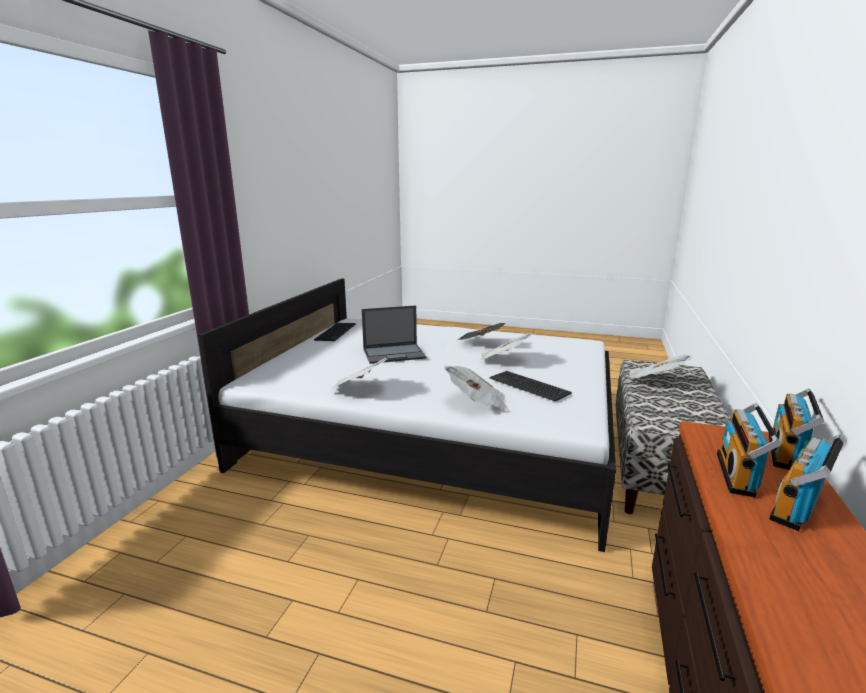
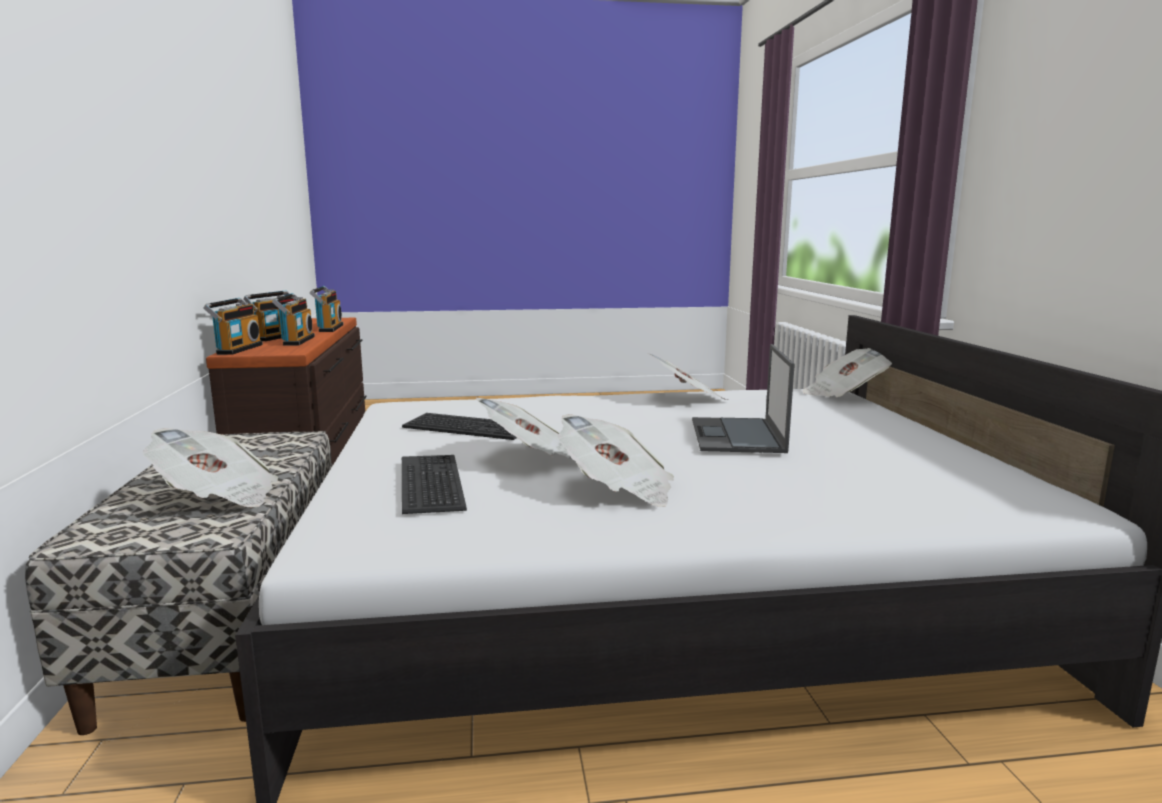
camera: 155 degrees right, 5 degrees down
keyboard [314,323,356,341] -> keyboard moved to [402,455,467,514]
laptop [362,305,426,364] -> laptop turned 45 degrees counterclockwise [692,344,795,453]
newspaper [444,366,509,410] -> newspaper moved to [803,348,892,397]
none -> radio [310,286,343,332]

